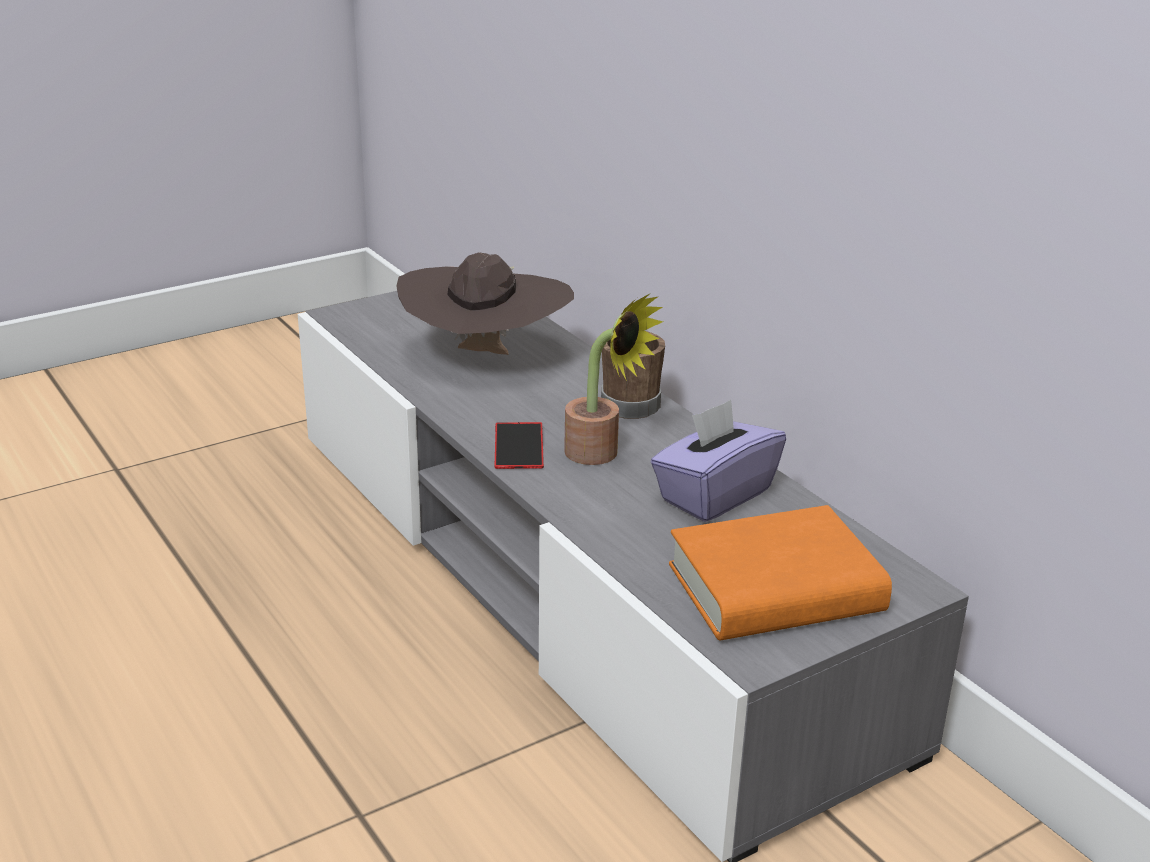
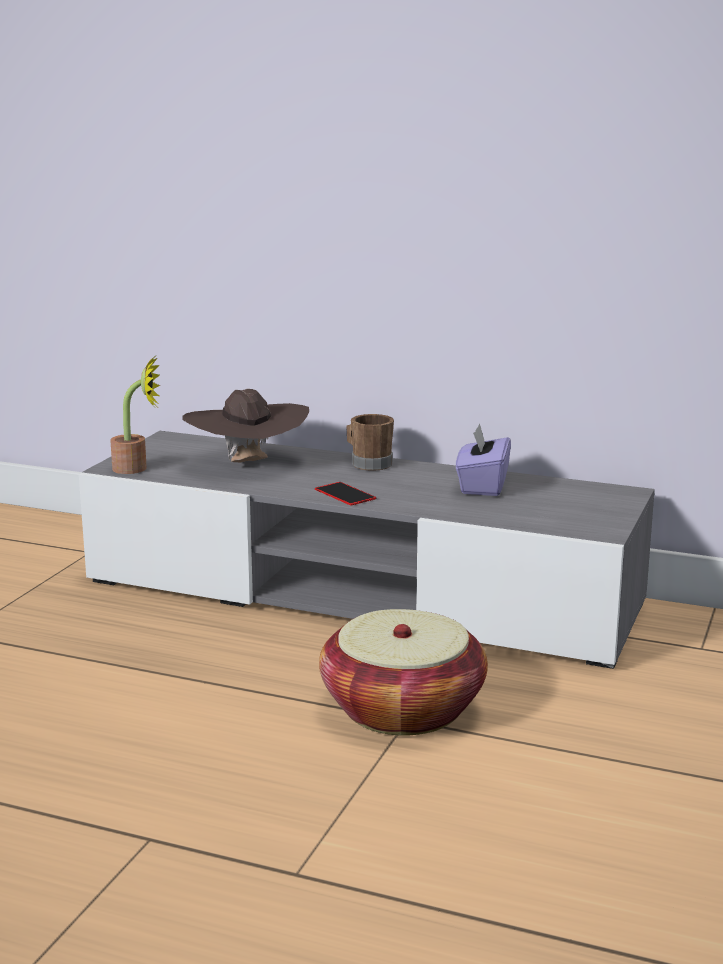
camera: 35 degrees left, 10 degrees down
potted plant [564,293,663,465] -> potted plant moved to [110,356,160,474]
orange book [669,505,892,641] -> none
none -> basket [319,609,488,736]

